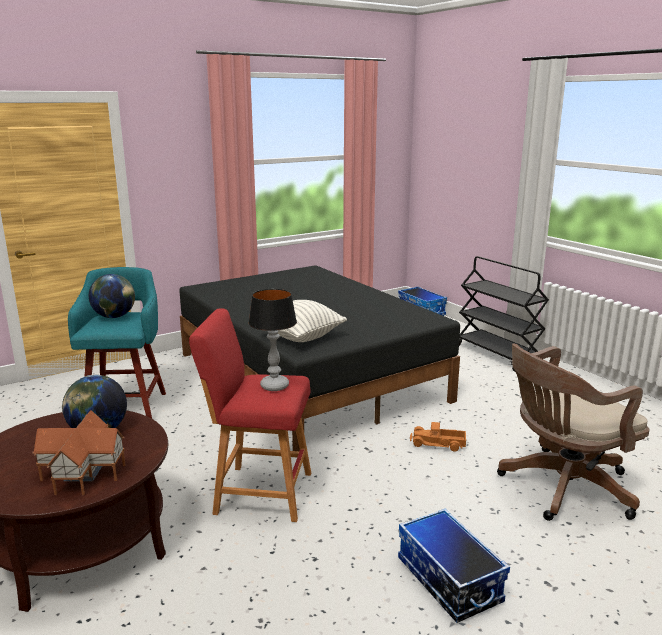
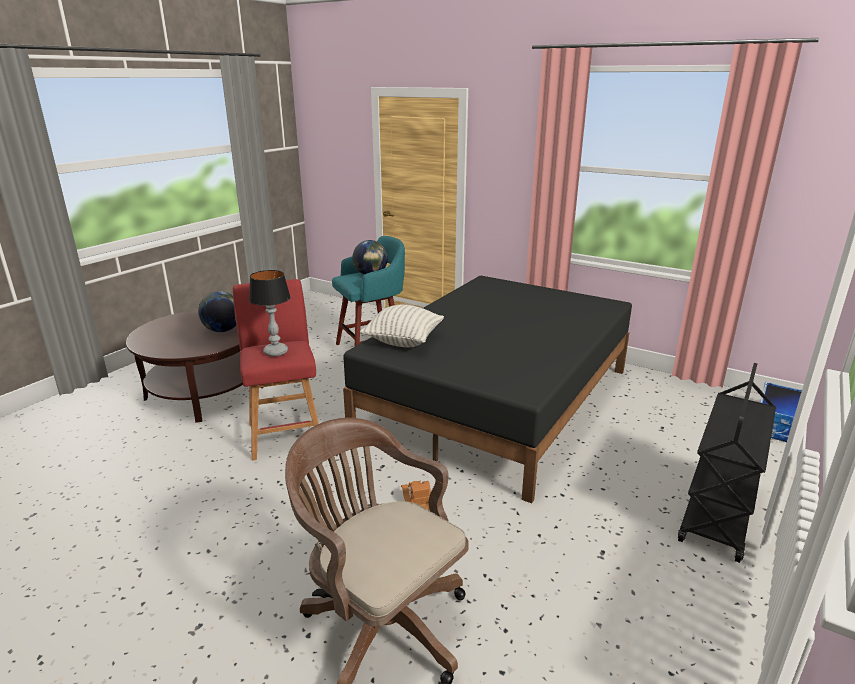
camera: 65 degrees right, 5 degrees up
toy house [32,410,126,495] -> none
storage box [398,508,510,623] -> none

